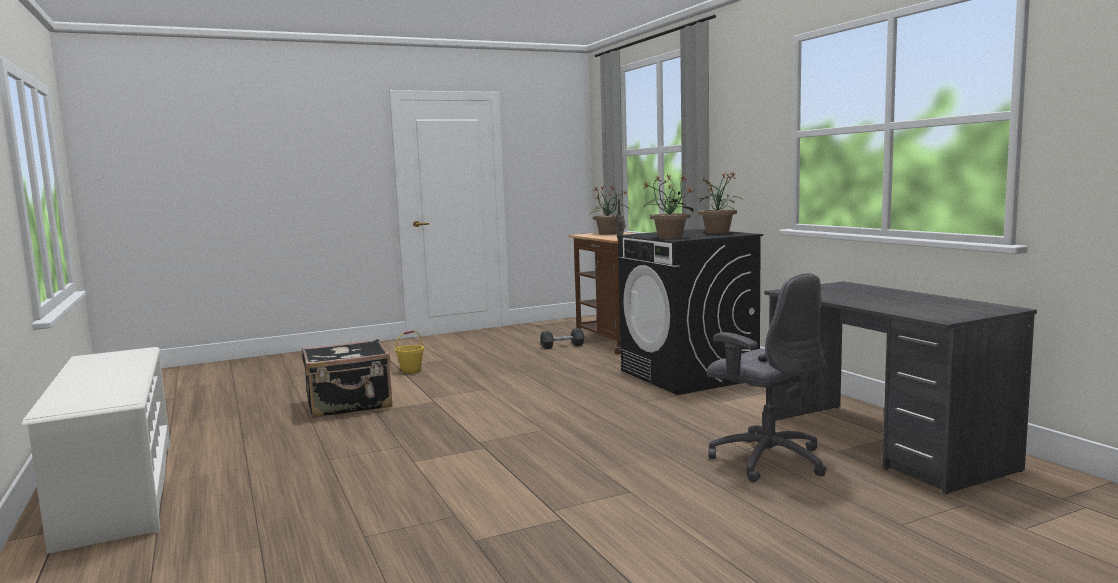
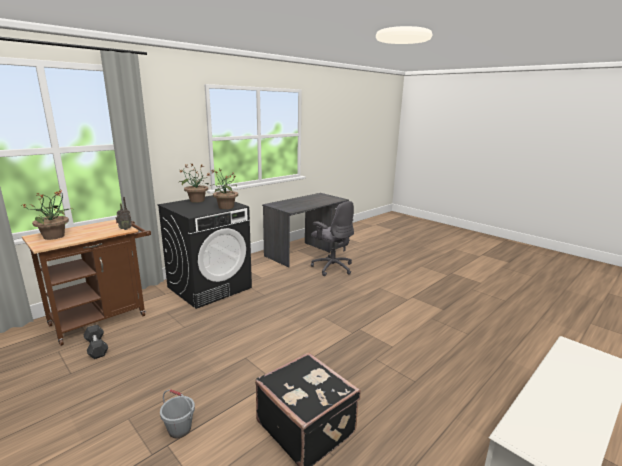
camera: 110 degrees left, 10 degrees up
yellow bucket [395,330,424,374] -> grey bucket [160,389,195,438]
grey office chair [707,273,827,482] -> grey office chair turned 105 degrees clockwise [311,201,354,276]

